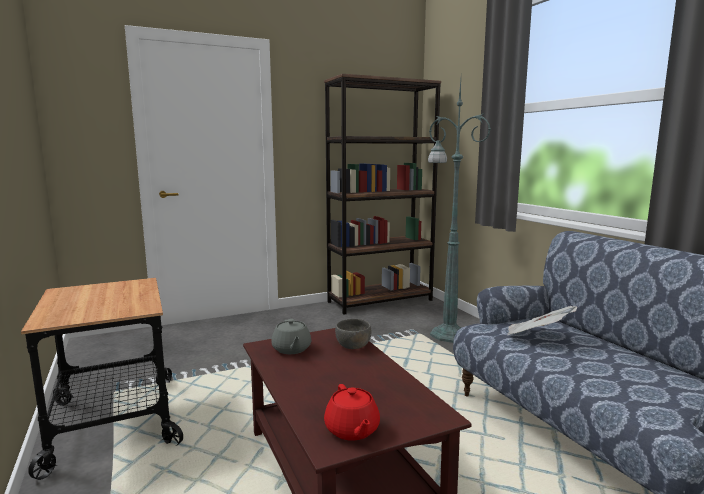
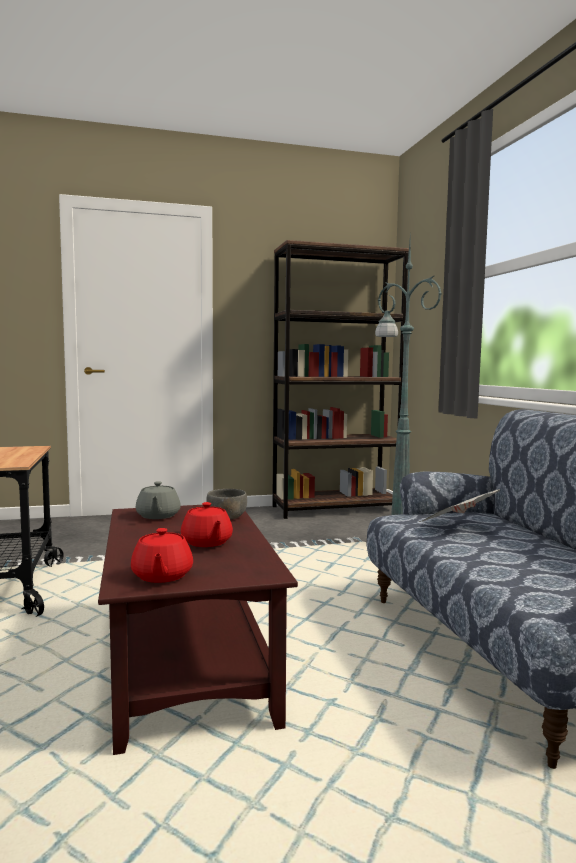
camera: 10 degrees right, 5 degrees down
none -> red teapot [181,502,233,547]

